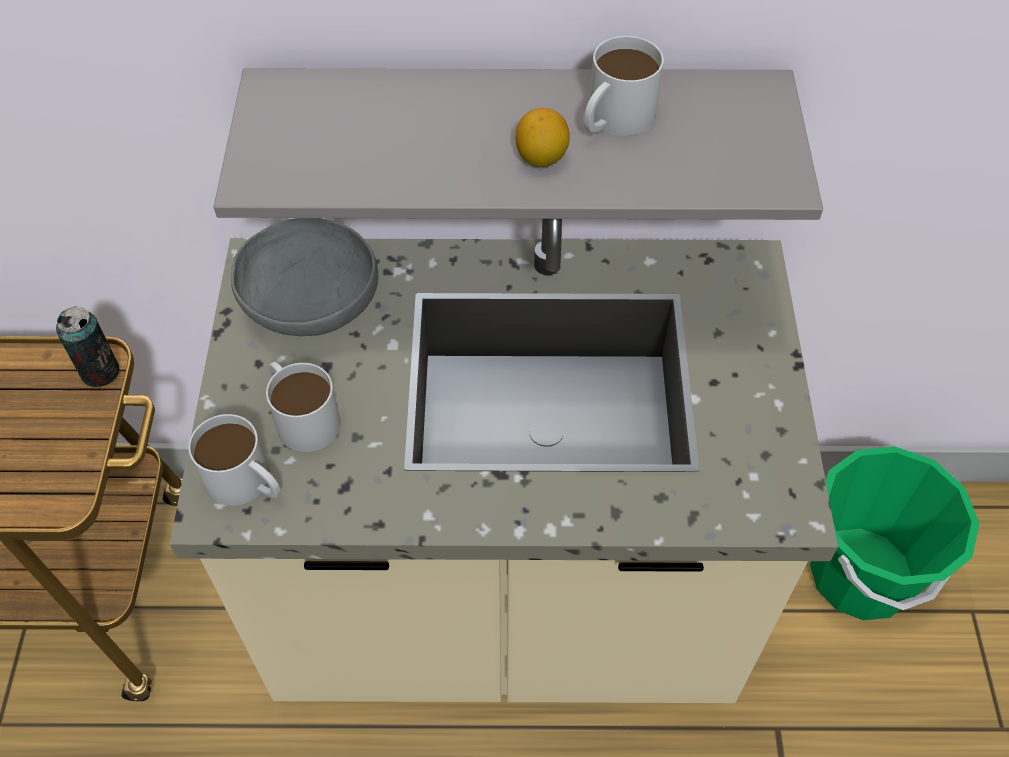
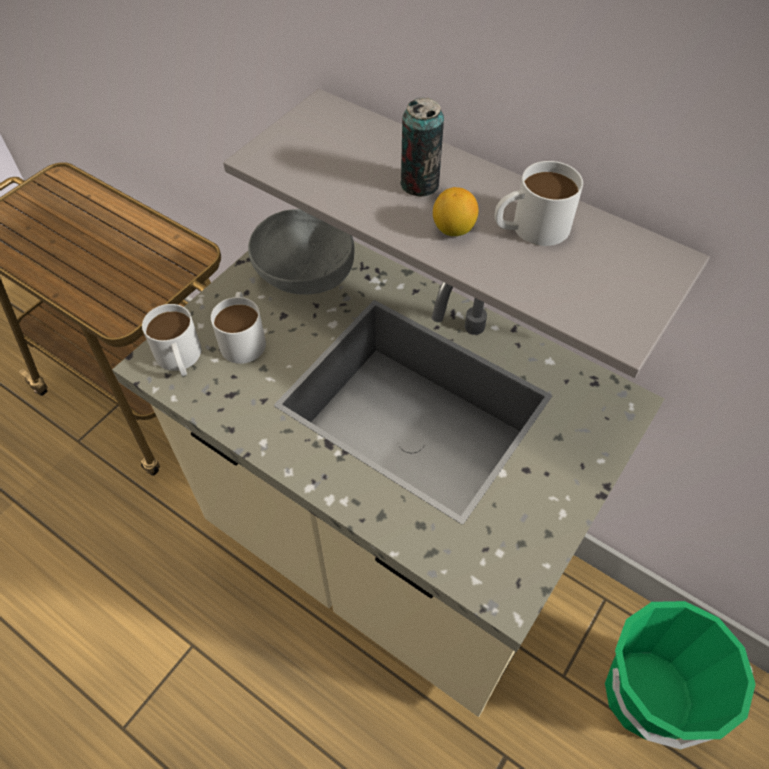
camera: 35 degrees right, 0 degrees up
can [56,307,119,387] -> can moved to [400,98,444,197]

